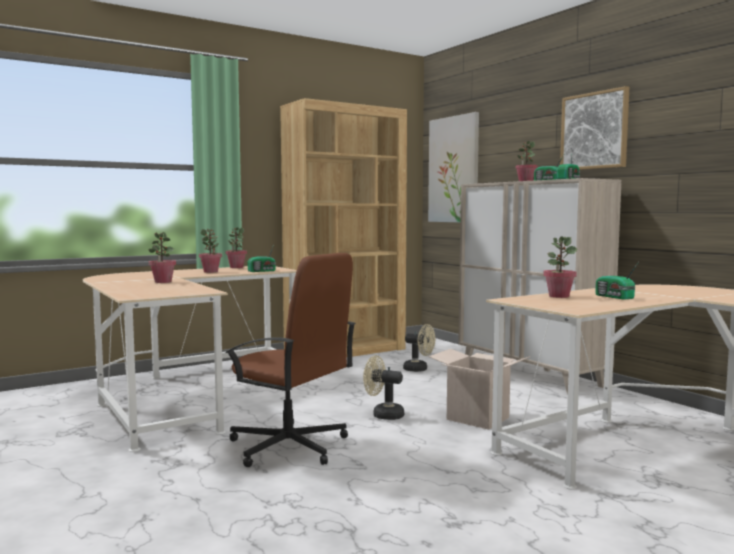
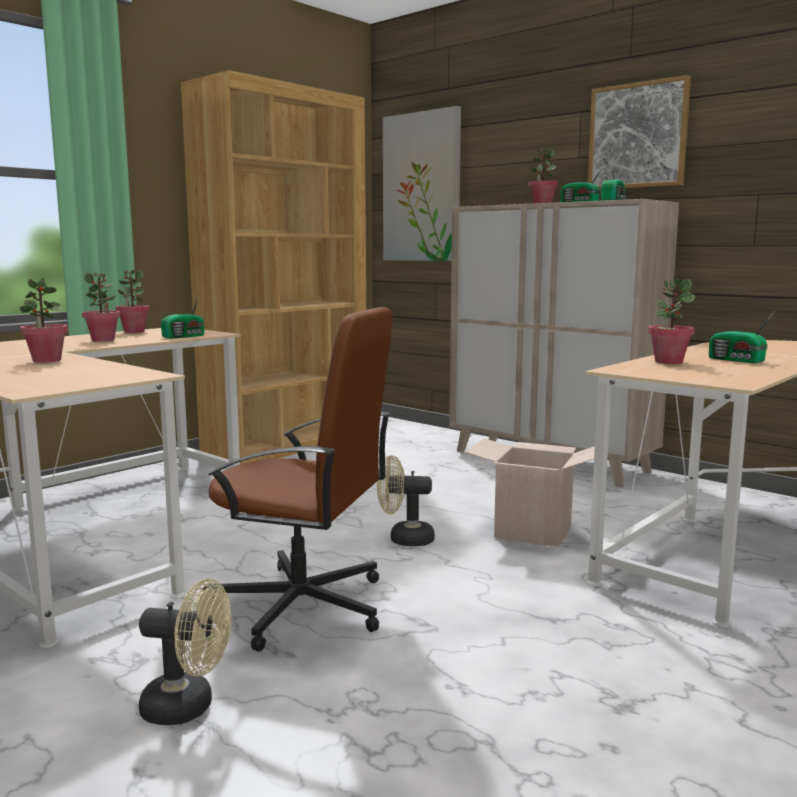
camera: 15 degrees left, 5 degrees up
beige fan [403,324,435,372] -> beige fan moved to [139,579,232,725]

